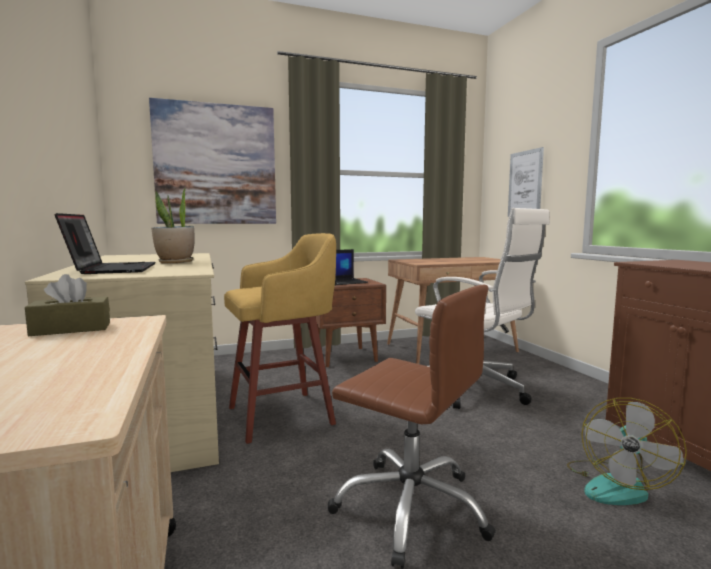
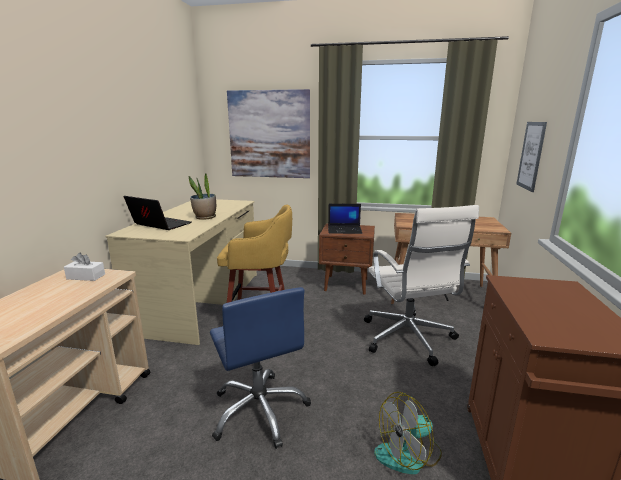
camera: 30 degrees right, 10 degrees up
brown tissue box [25,274,110,336] -> white tissue box [64,253,105,281]
laptop [55,213,155,274] -> laptop turned 75 degrees counterclockwise [124,196,191,230]
brown office chair [328,285,496,568] -> blue office chair [210,287,311,449]

